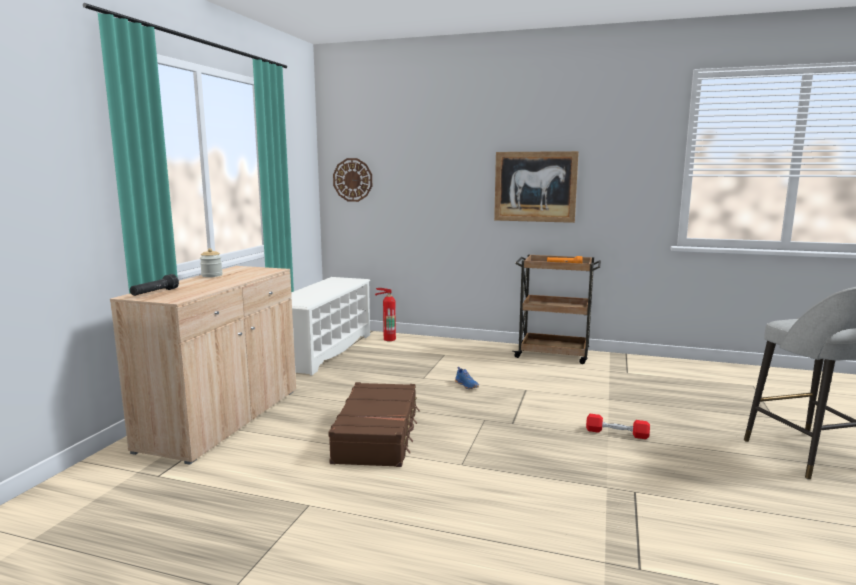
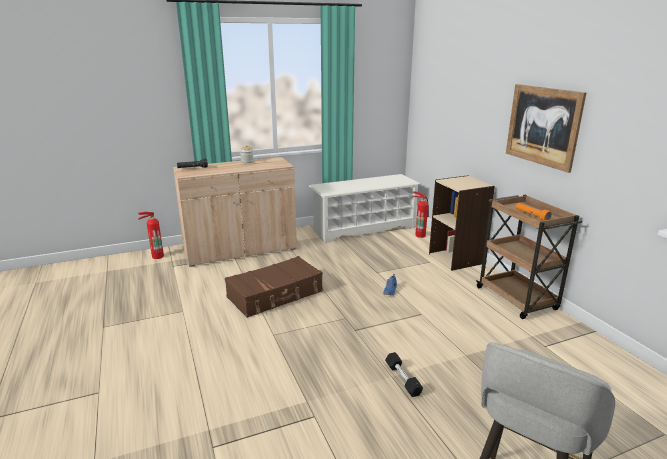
camera: 50 degrees right, 10 degrees up
wall clock [333,158,372,202] -> none
red dumbbell [586,414,650,439] -> black dumbbell [385,352,423,397]
none -> fire extinguisher [138,212,164,259]
none -> beige bookcase [429,175,495,271]

